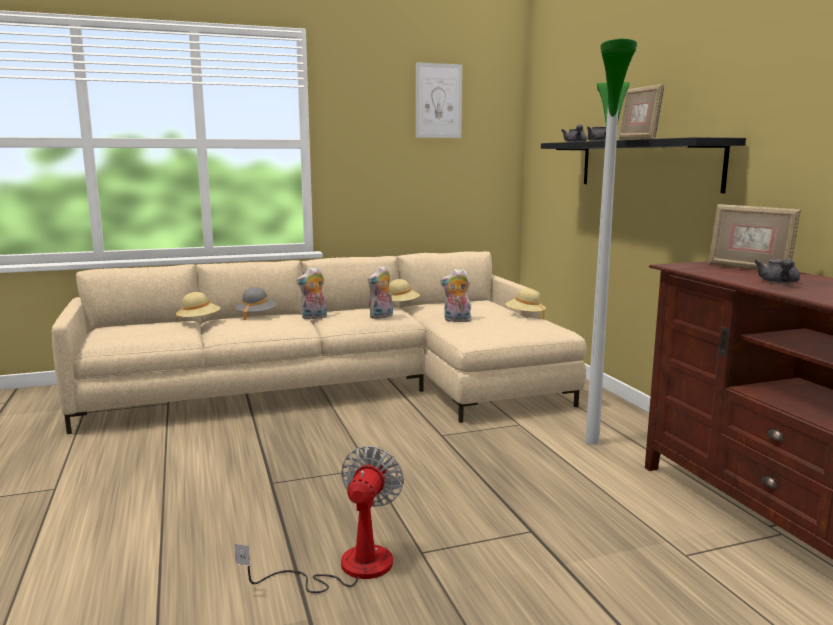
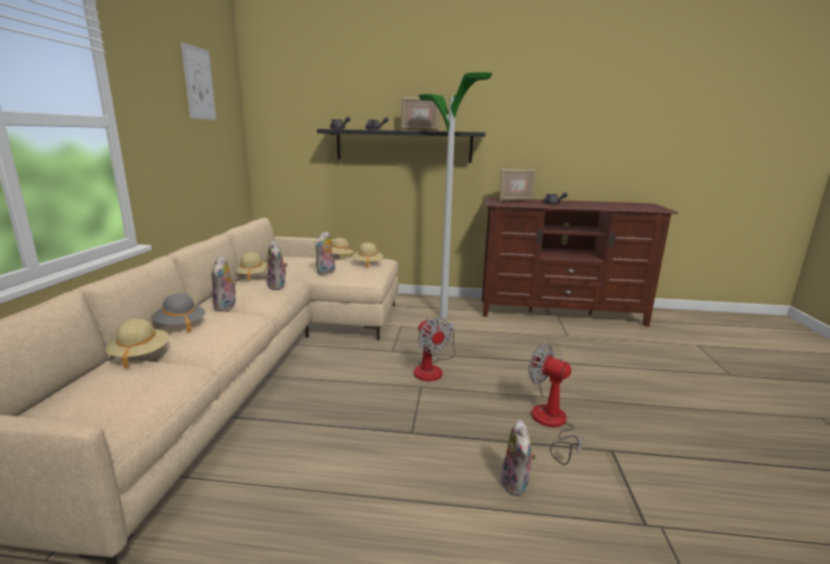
camera: 65 degrees left, 5 degrees up
none -> beige hat [352,242,383,268]
none -> fan [414,318,455,381]
none -> plush toy [500,420,536,496]

